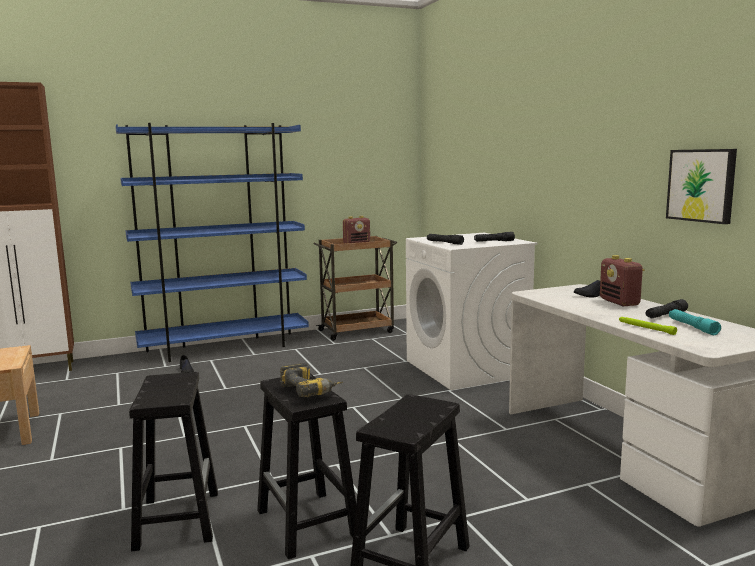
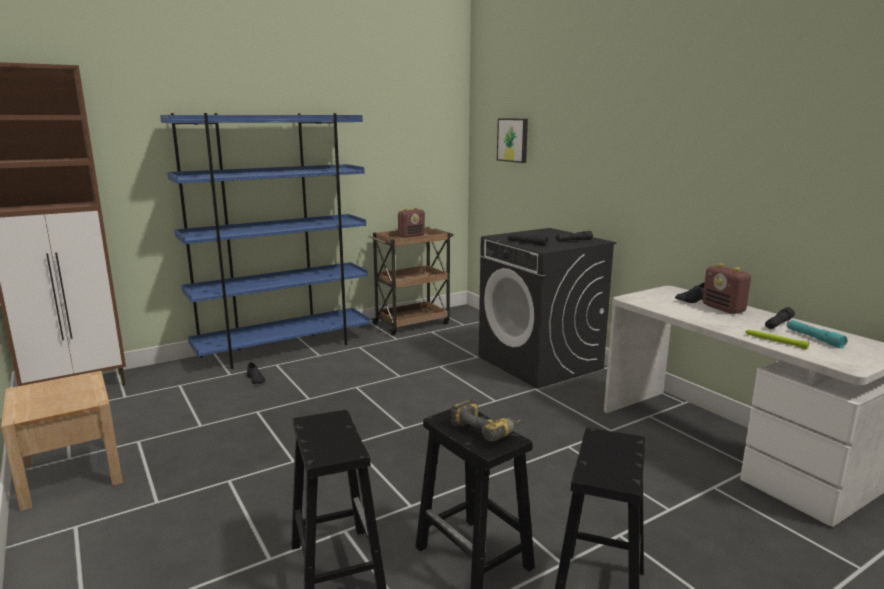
camera: 10 degrees left, 5 degrees up
white washing machine [406,233,538,390] -> black washing machine [479,228,616,389]
picture [666,149,737,224] -> picture moved to [497,119,528,163]

